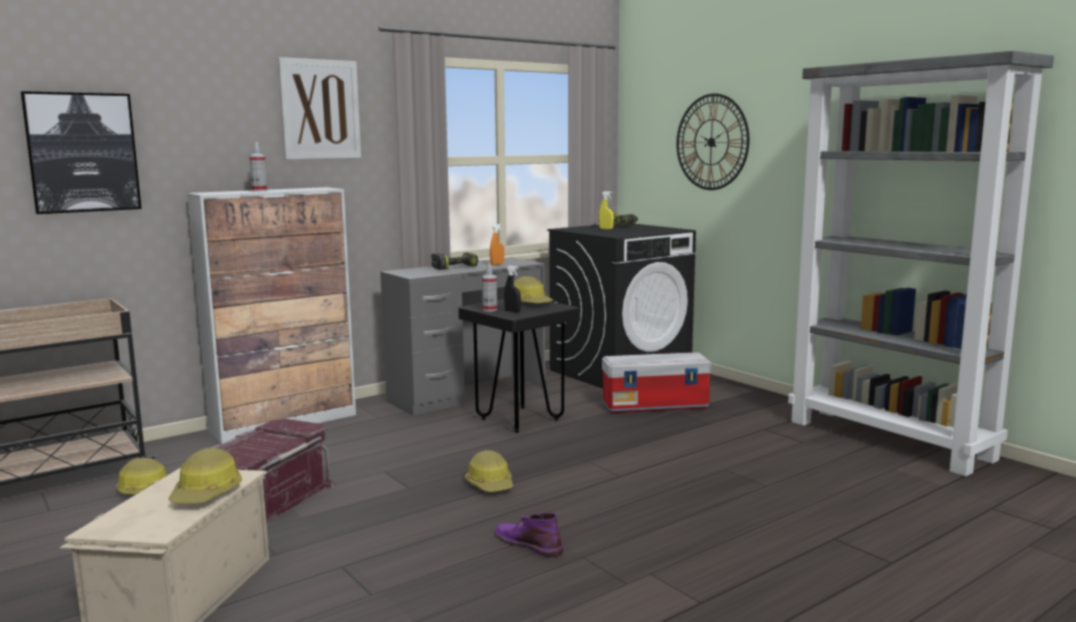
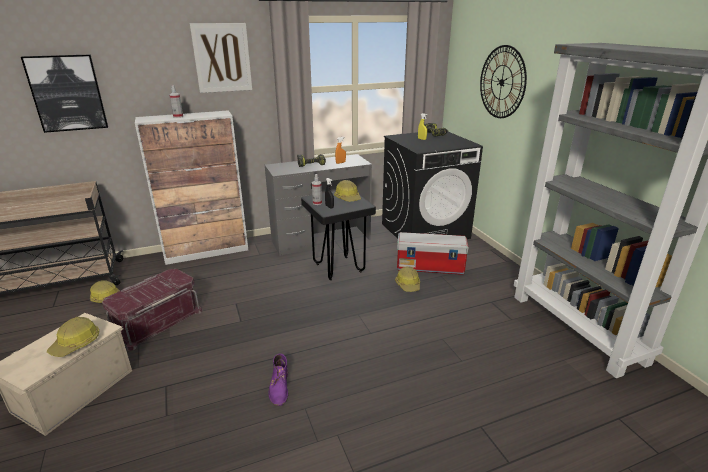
camera: 15 degrees right, 15 degrees up
hard hat [465,450,513,492] -> hard hat moved to [395,266,420,292]
purple boot [495,513,563,557] -> purple boot turned 150 degrees counterclockwise [269,354,288,406]

